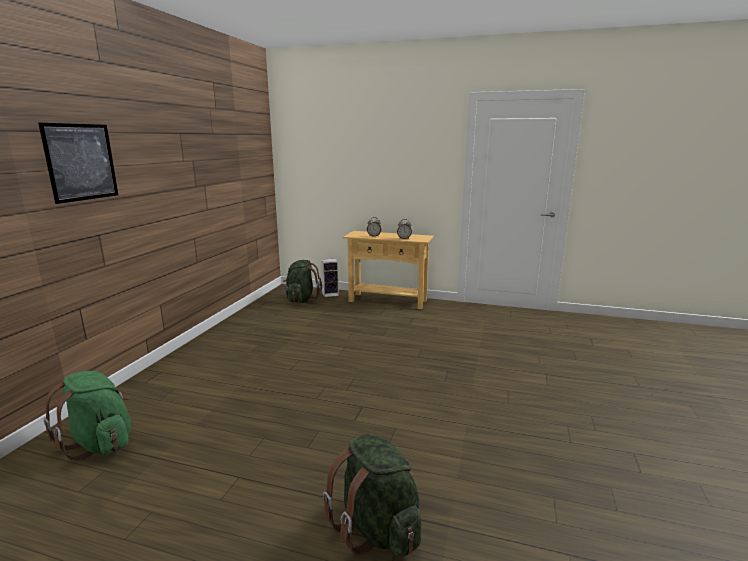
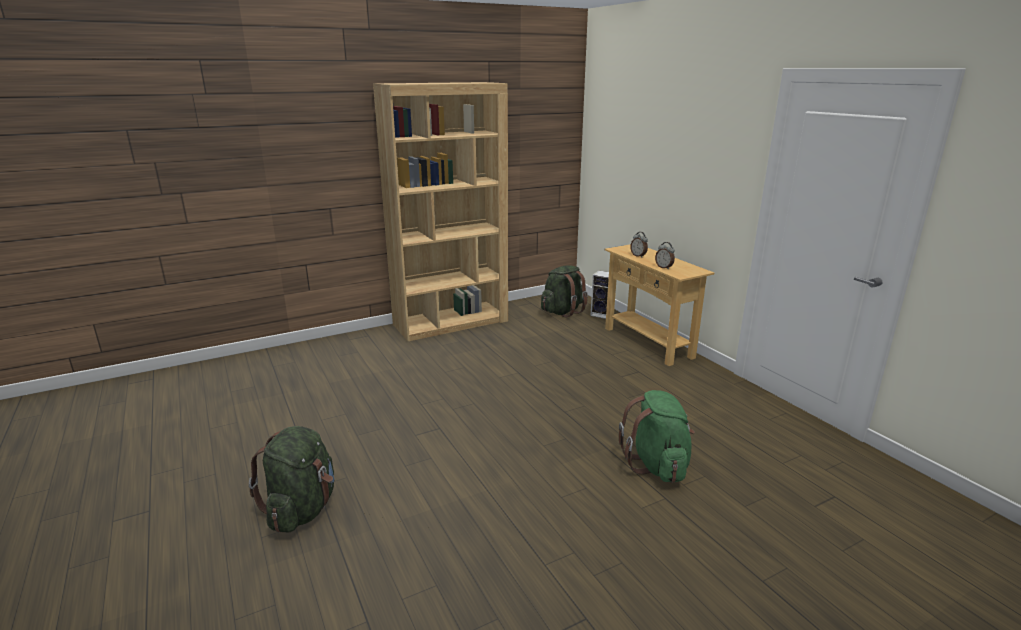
camera: 45 degrees right, 5 degrees up
picture [38,123,118,204] -> none
green backpack [44,371,131,461] -> green backpack moved to [619,390,695,483]
none -> brown bookcase [373,82,508,341]

